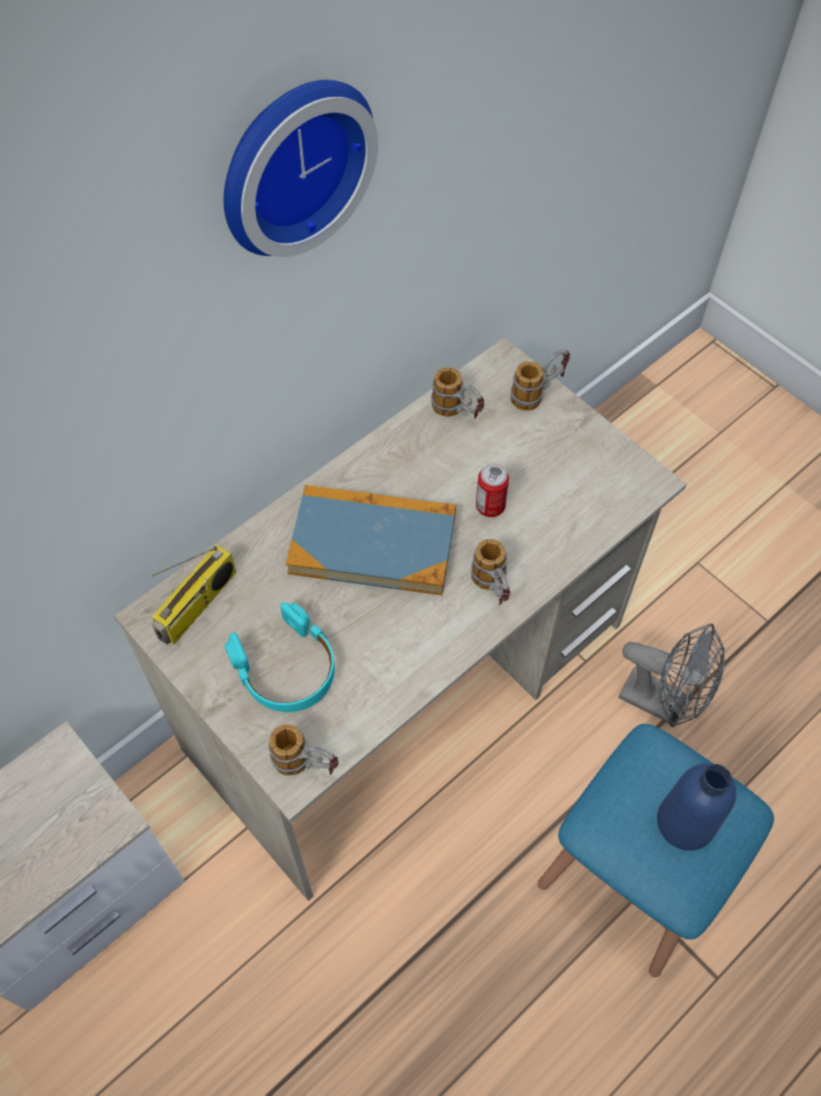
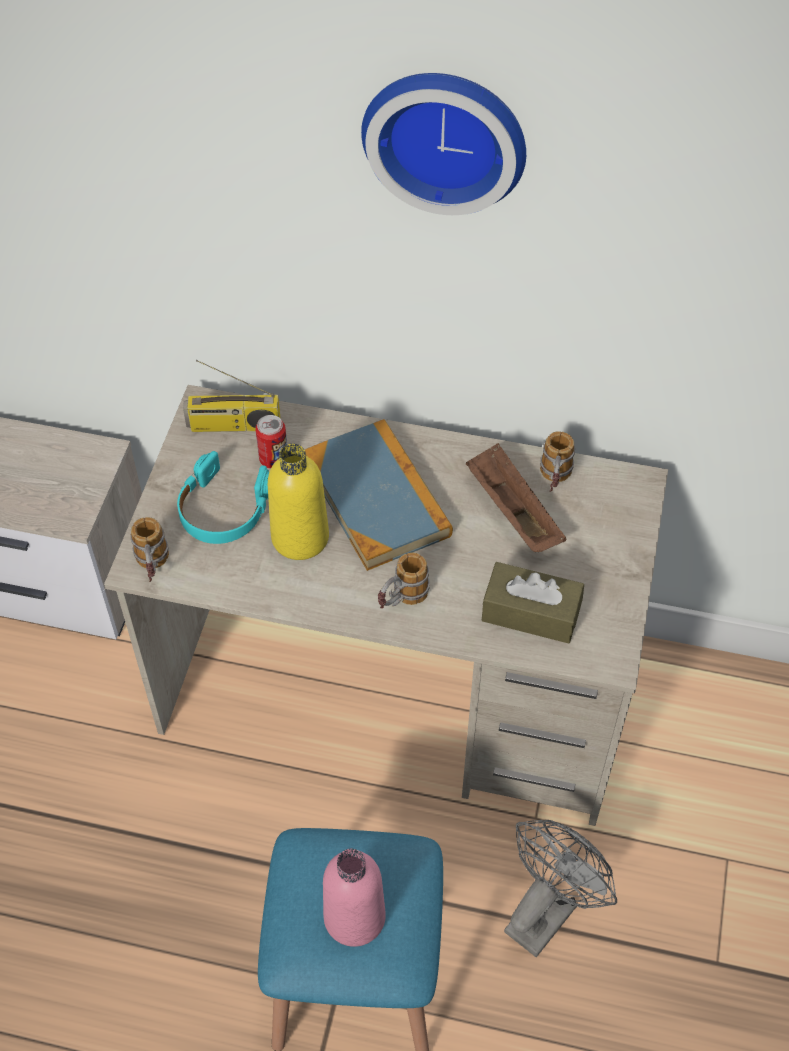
camera: 55 degrees right, 5 degrees down
can [476,464,509,517] -> can moved to [255,415,287,469]
mug [511,350,570,411] -> none
grey fan [619,623,725,727] -> grey fan turned 135 degrees counterclockwise [504,820,617,957]
blue bottle [657,763,736,851] -> pink bottle [323,849,386,947]
none -> yellow bottle [268,444,329,560]
none -> brown tray [466,443,567,552]
none -> brown tissue box [482,562,584,644]

